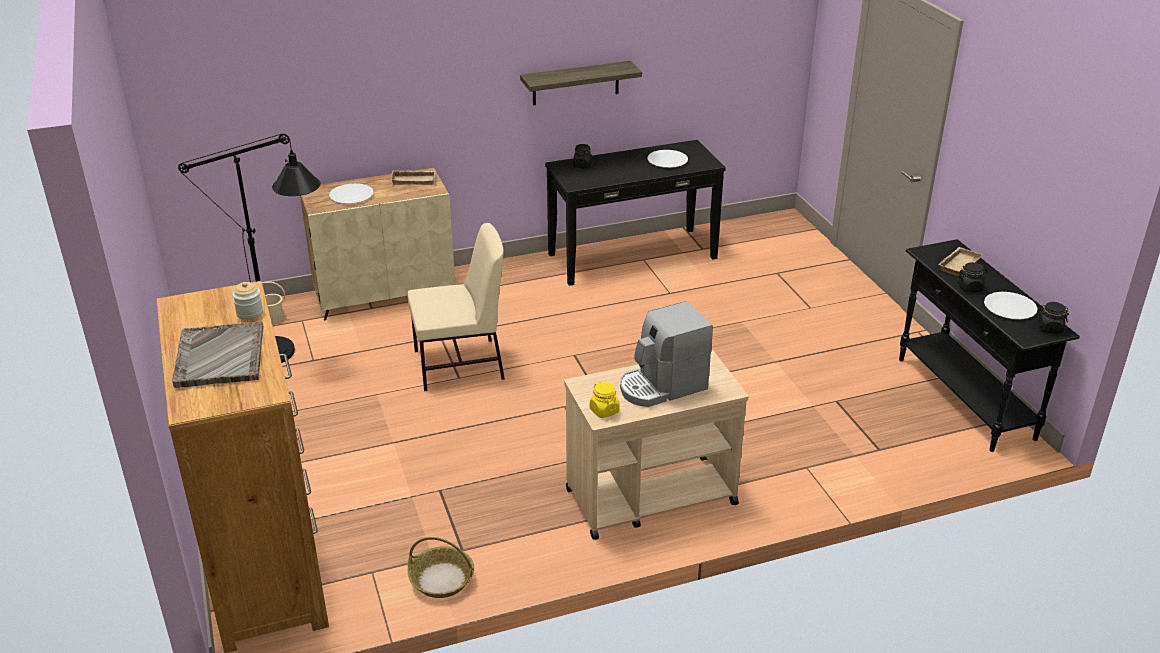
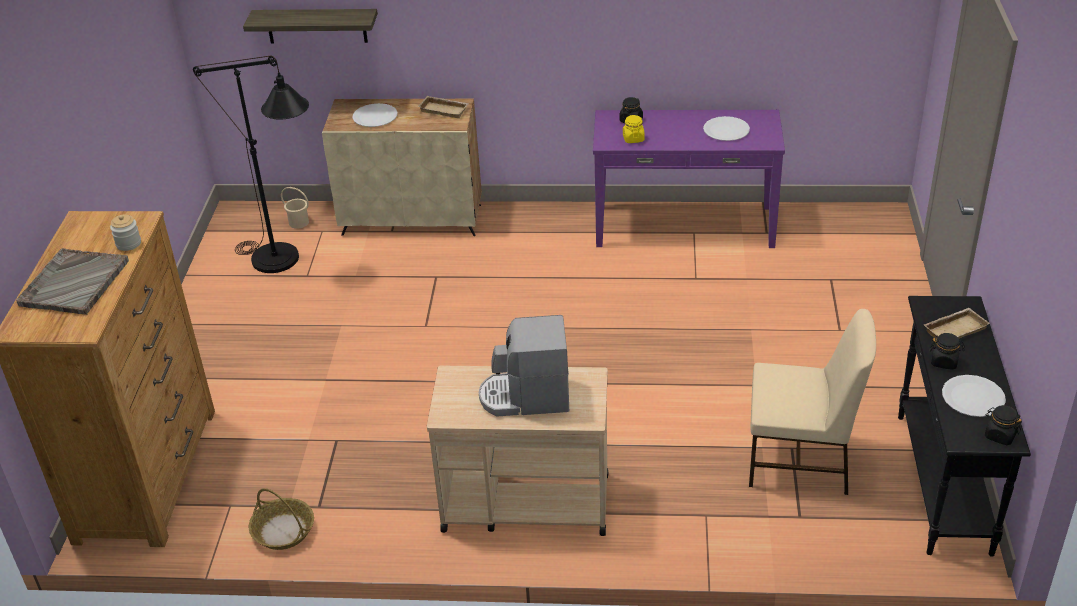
camera: 25 degrees right, 5 degrees up
beige chair [407,223,505,391] -> beige chair moved to [749,309,876,495]
shelf [520,61,642,105] -> shelf moved to [243,9,378,44]
black console table [545,140,726,286] -> purple console table [593,110,785,248]
yellow jar [590,382,620,418] -> yellow jar moved to [623,115,645,143]

